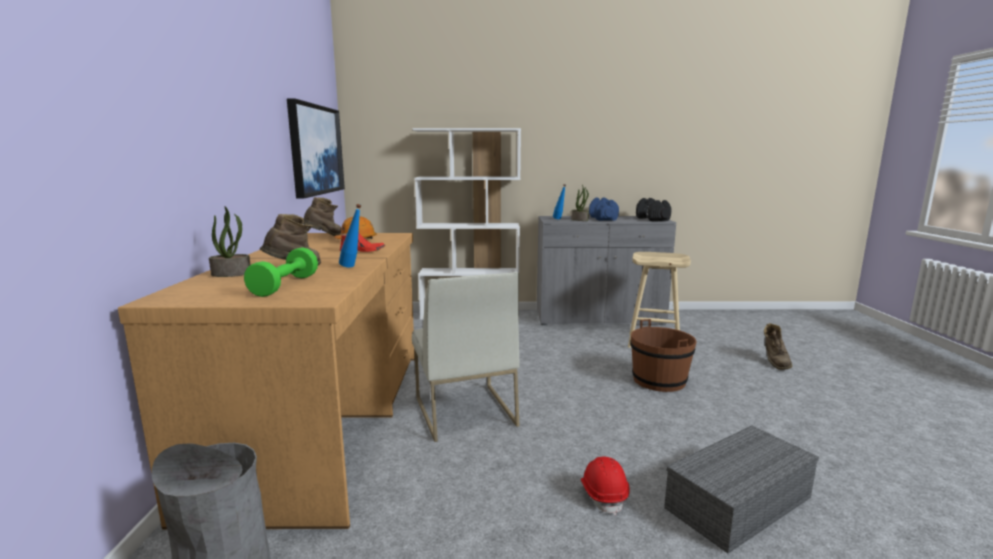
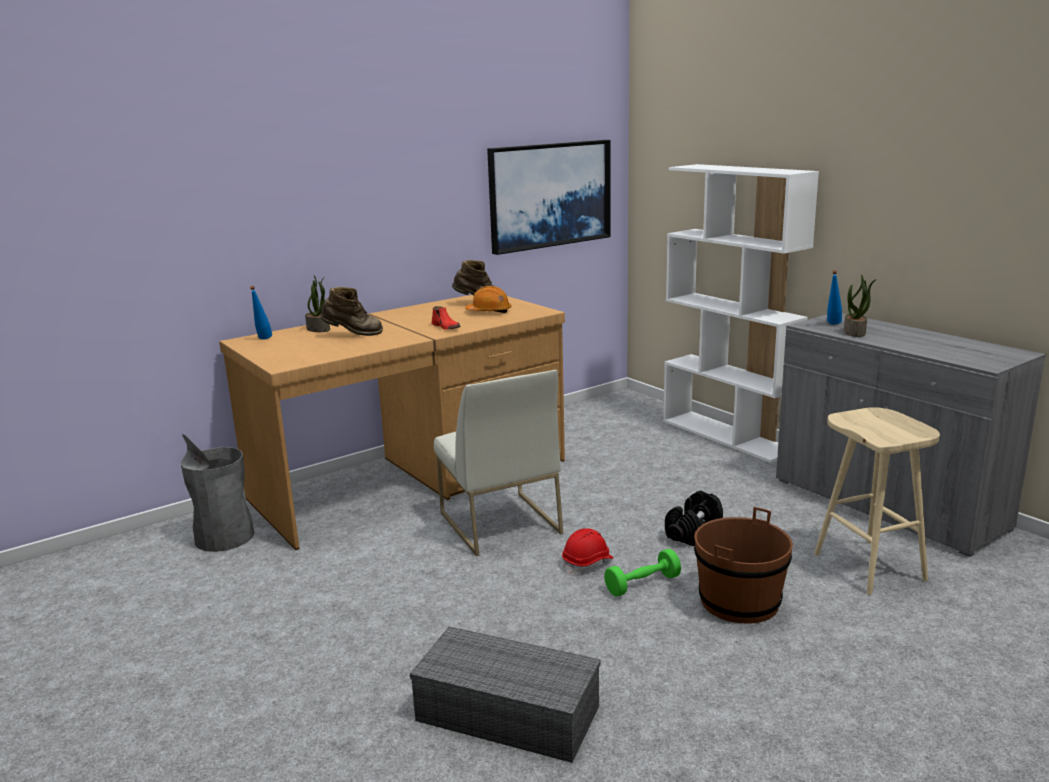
camera: 55 degrees right, 5 degrees up
green dumbbell [244,247,318,297] -> green dumbbell moved to [604,549,681,597]
blue bottle [339,204,361,267] -> blue bottle moved to [250,286,272,339]
white chair [412,272,520,442] -> white chair turned 60 degrees counterclockwise [434,370,563,556]
red hard hat [581,457,630,515] -> red hard hat moved to [562,528,614,574]
blue dumbbell [589,197,619,221] -> none
black dumbbell [636,198,671,222] -> black dumbbell moved to [665,490,723,546]
brown boot [764,323,793,370] -> none

